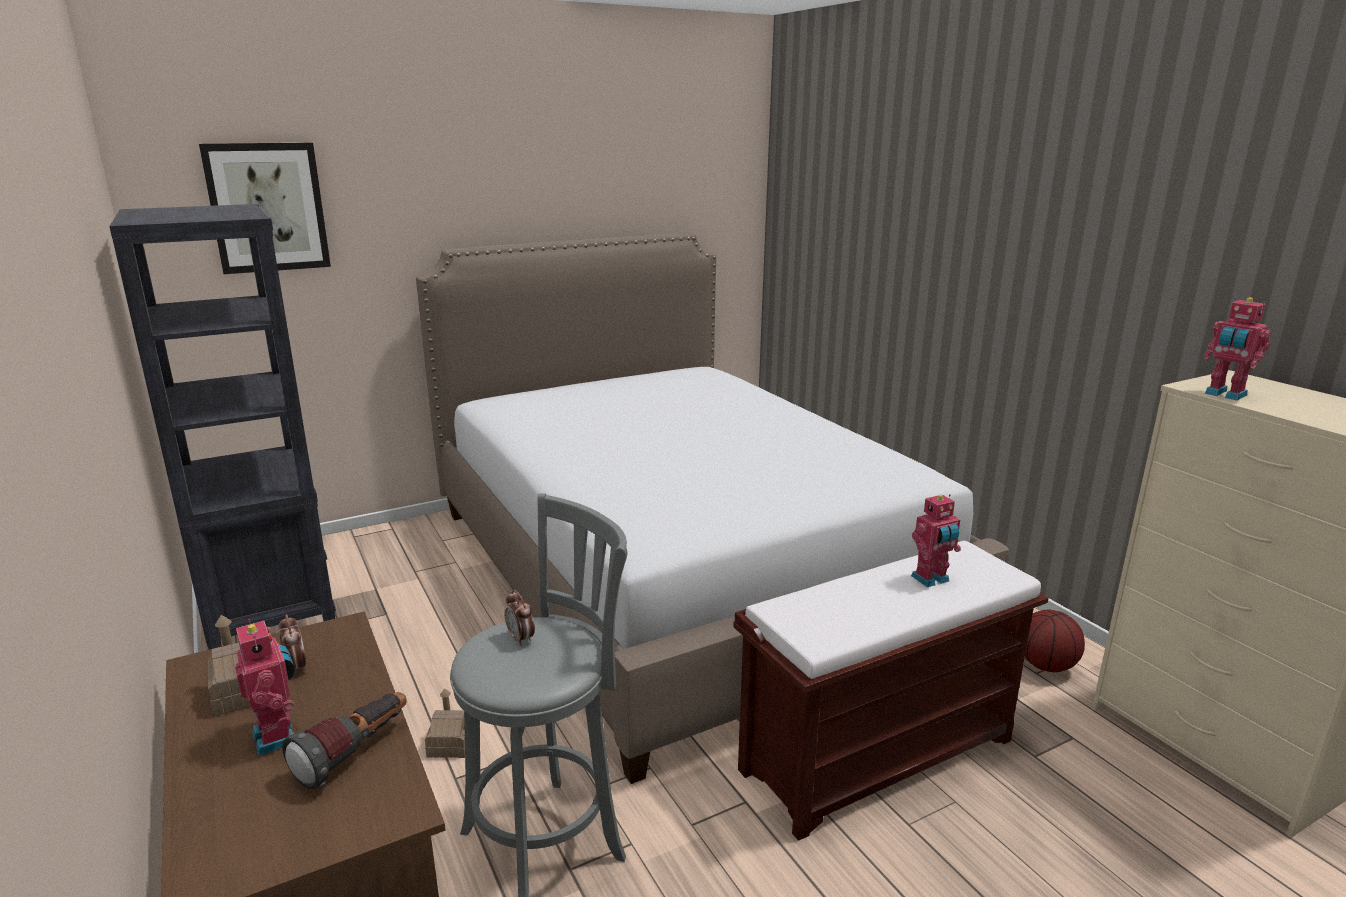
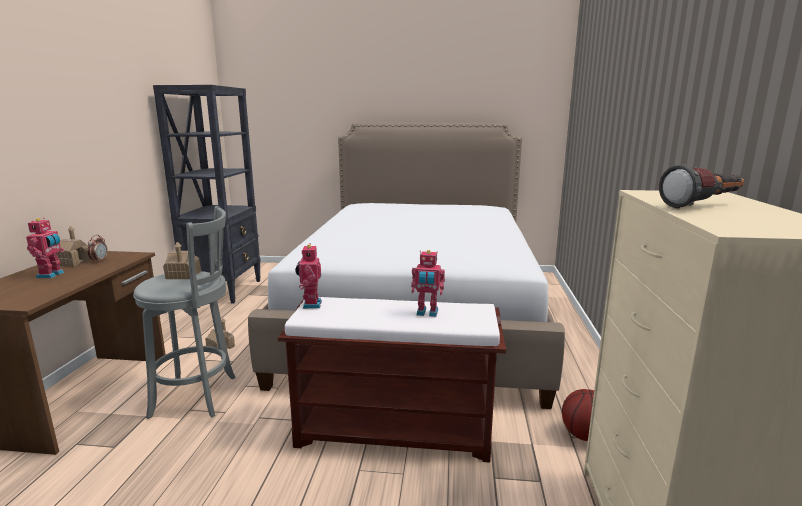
camera: 35 degrees right, 5 degrees down
picture [199,143,331,274] -> none
flashlight [282,692,407,789] -> flashlight moved to [659,164,744,209]
alarm clock [504,590,535,646] -> toy house [163,242,201,279]
toy robot [1204,297,1271,401] -> toy robot moved to [295,243,322,309]

